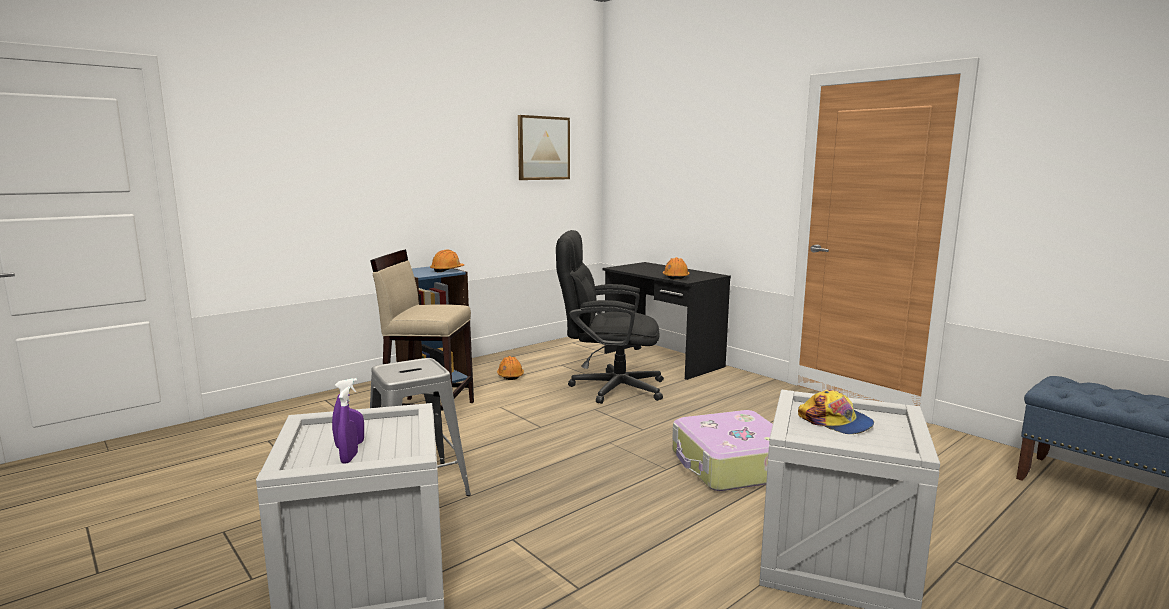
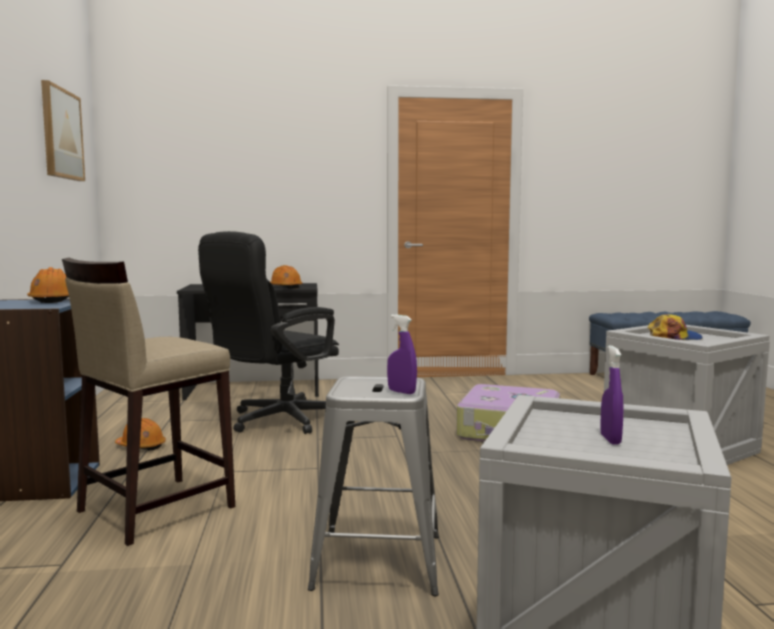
camera: 55 degrees left, 5 degrees down
purple spray bottle [338,387,358,463] -> purple spray bottle moved to [387,314,417,394]

